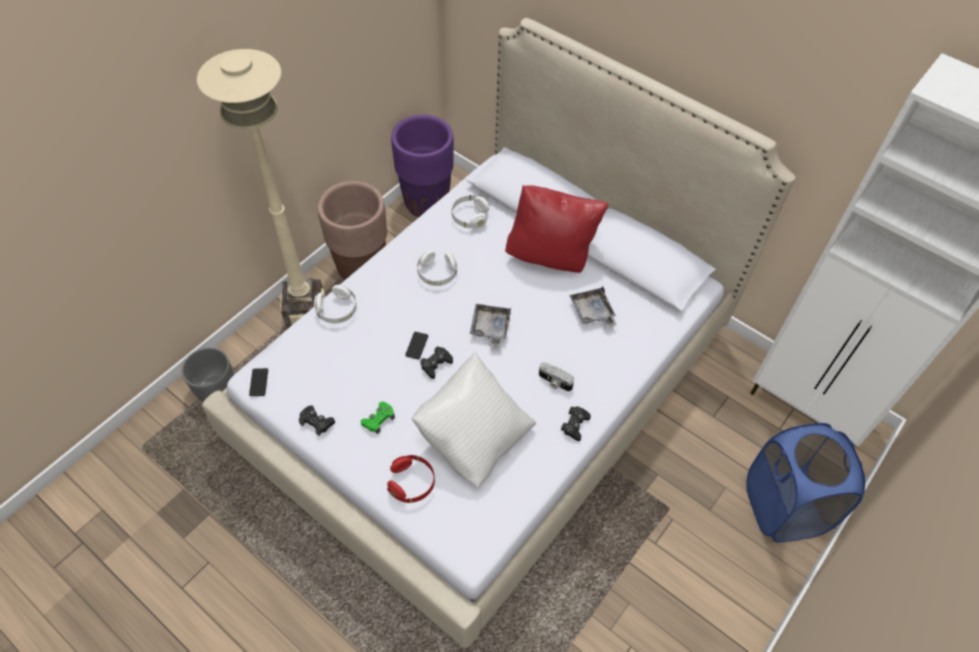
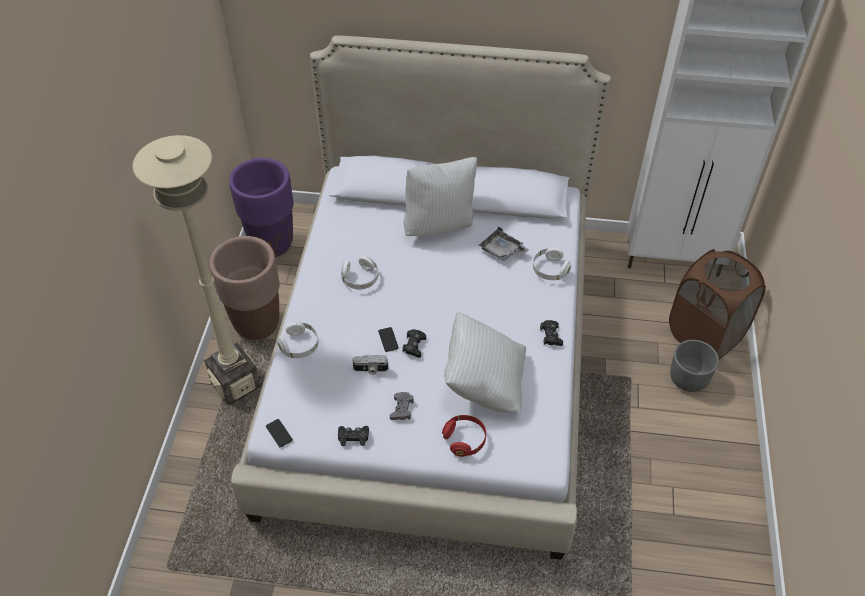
camera: 30 degrees left, 5 degrees down
grey planter [181,347,234,401] -> grey planter moved to [670,340,719,392]
green game controller [361,401,395,434] -> grey game controller [390,392,414,420]
white headphones [452,195,489,228] -> white headphones moved to [533,247,571,280]
grey tray [470,304,511,347] -> none
red pillow [505,185,609,273] -> white pillow [404,157,477,236]
camera [539,362,574,391] -> camera moved to [352,354,389,375]
blue laundry basket [746,423,865,543] -> brown laundry basket [669,249,766,360]

